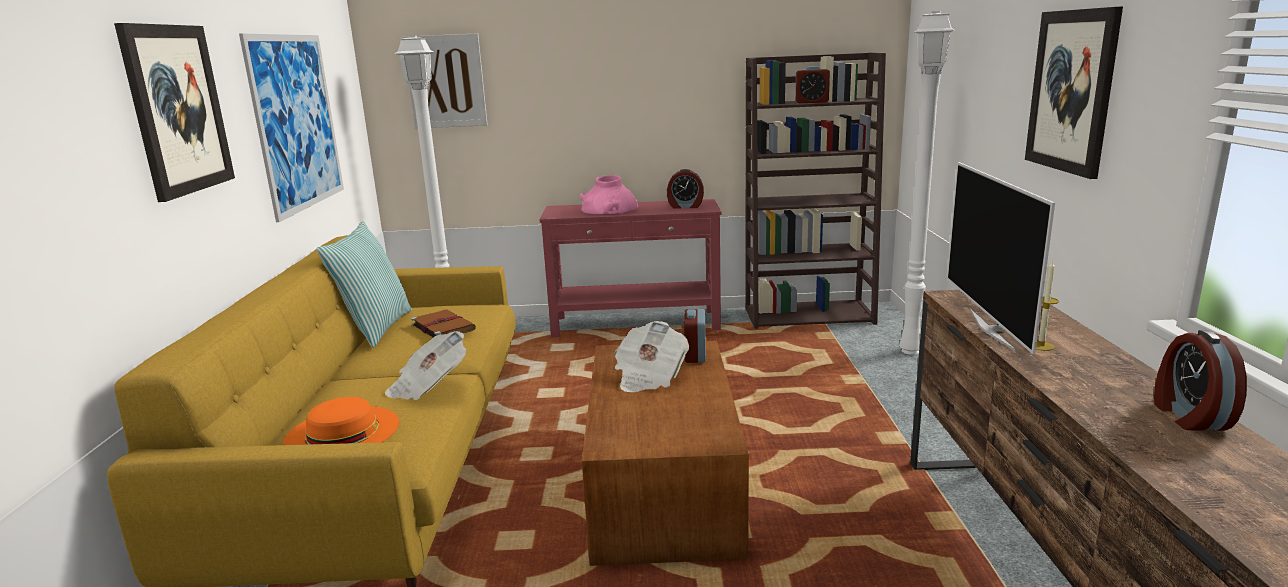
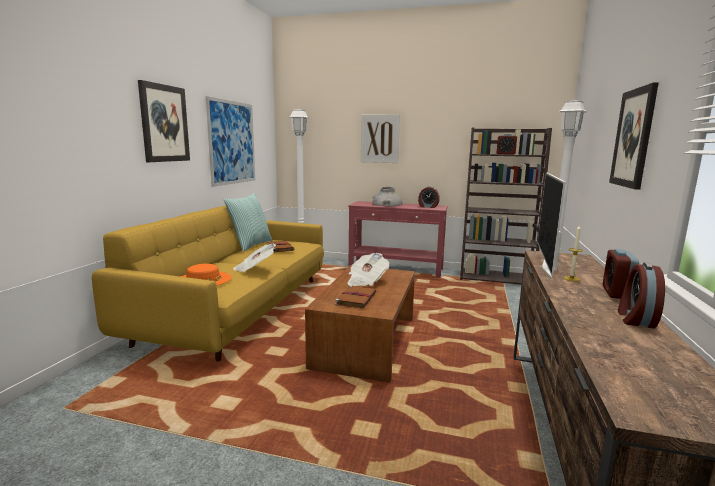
camera: 15 degrees right, 5 degrees down
picture [403,33,488,129] -> picture moved to [361,115,400,163]
pink vase [580,175,638,214] -> grey vase [372,187,403,206]
alarm clock [684,309,706,363] -> alarm clock moved to [603,249,639,299]
none -> brown book [335,285,376,308]

